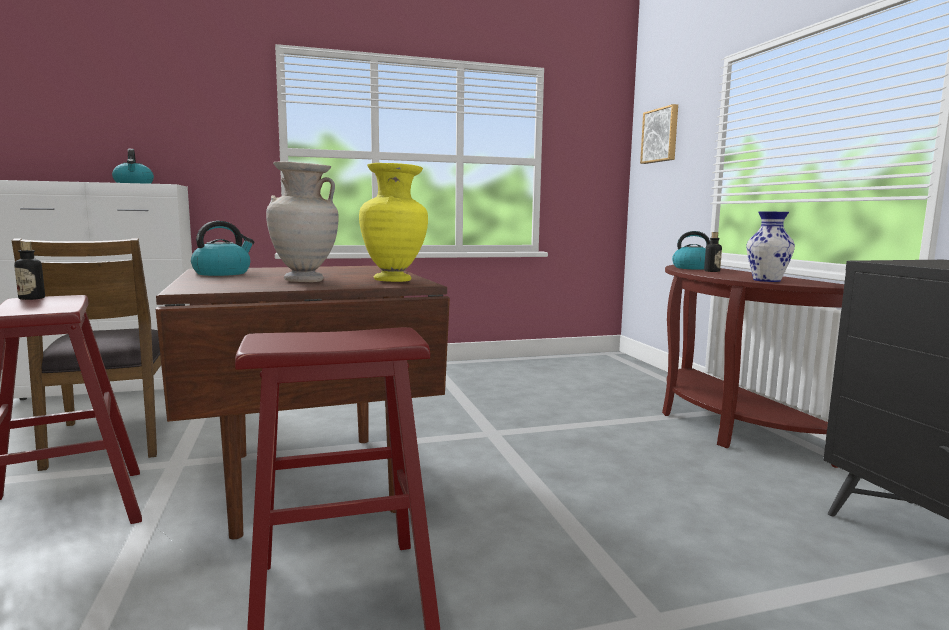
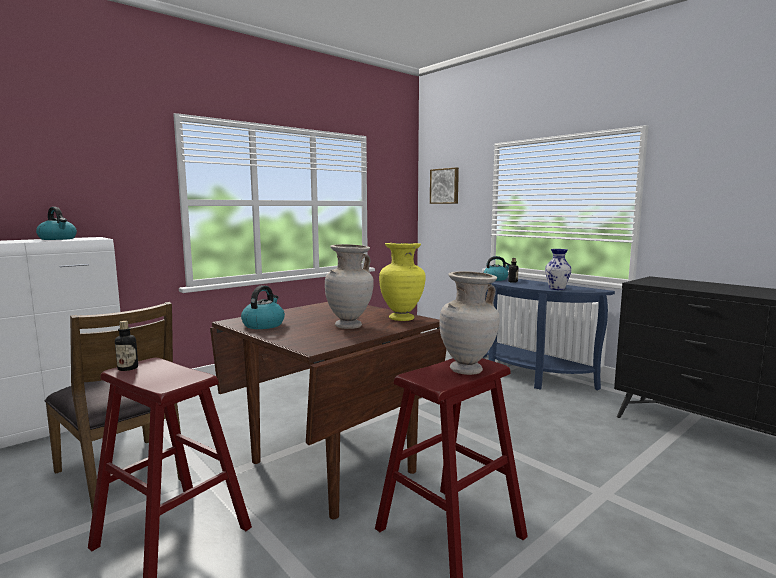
camera: 25 degrees left, 0 degrees up
brown console table [662,265,844,468] -> blue console table [483,277,615,390]
none -> beige vase [440,271,500,375]

